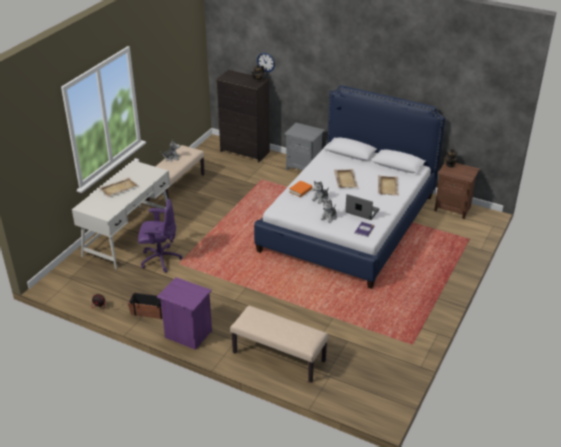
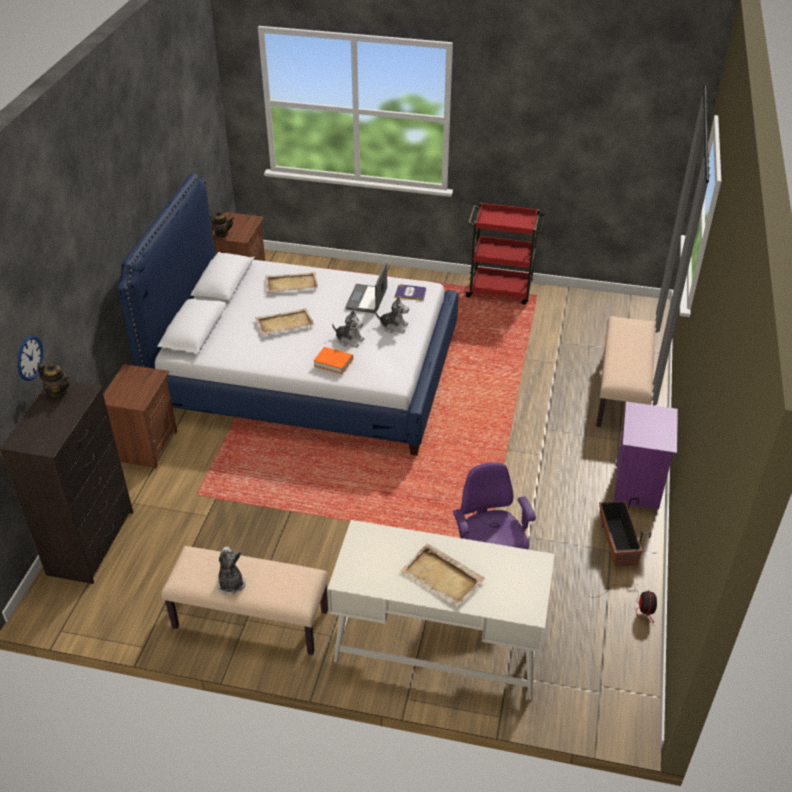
camera: 105 degrees left, 5 degrees up
grey nightstand [284,123,325,170] -> brown nightstand [103,364,177,469]
none -> red cart [464,202,545,304]

